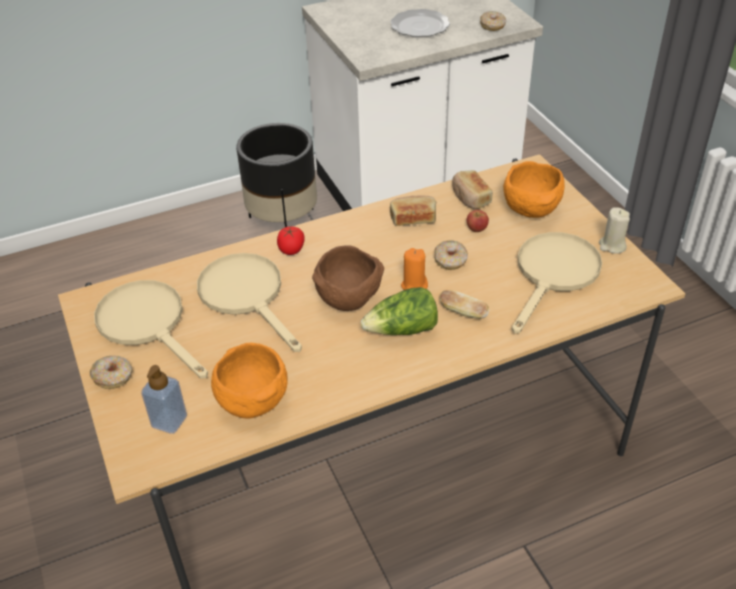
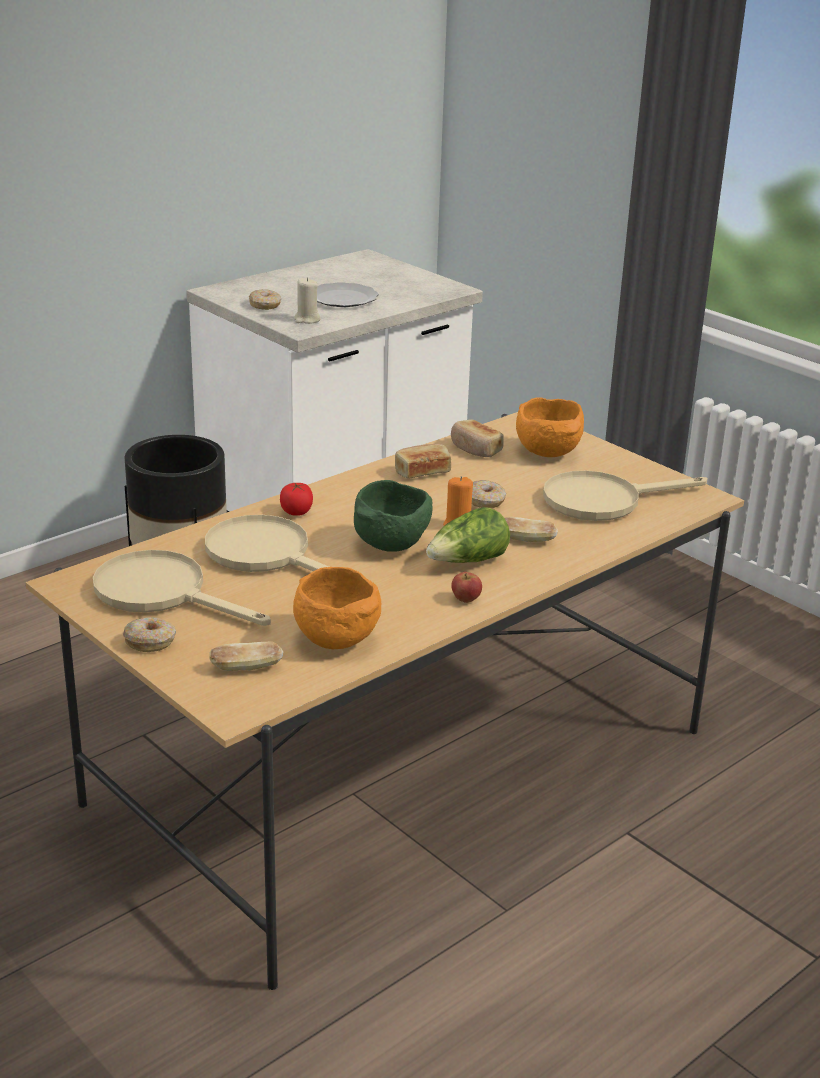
camera: 20 degrees left, 15 degrees down
soap dispenser [141,365,187,434] -> bread [209,642,283,671]
brown bowl [312,245,384,311] -> green bowl [354,480,433,552]
apple [467,210,489,232] -> apple moved to [451,572,482,603]
donut [480,11,506,31] -> donut moved to [249,289,281,310]
beige frying pan [512,232,602,334] -> beige frying pan turned 120 degrees counterclockwise [543,471,708,521]
beige candle [599,207,630,254] -> beige candle moved to [294,277,320,324]

